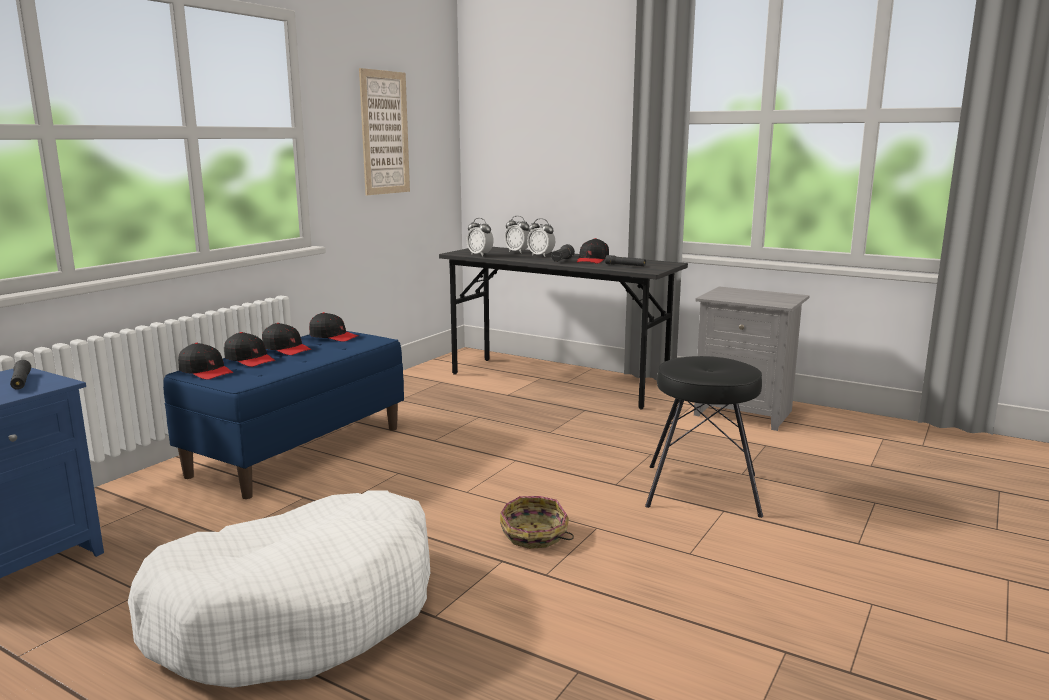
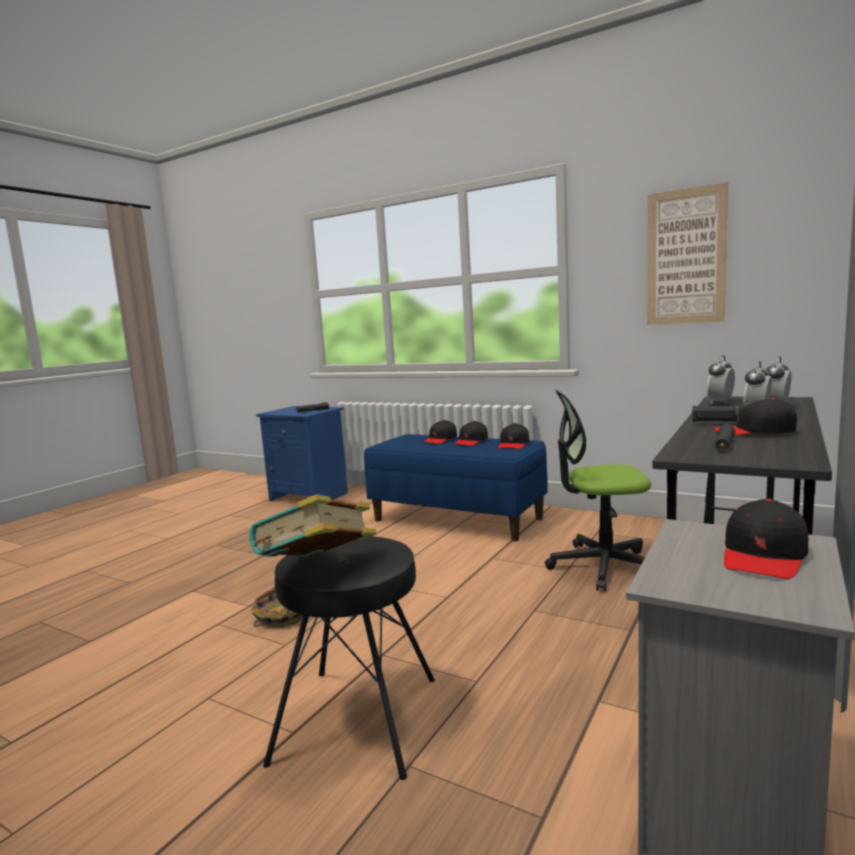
camera: 90 degrees right, 5 degrees down
white dog bed [128,490,430,688] -> none
black cap [178,343,233,380] -> black cap moved to [724,499,808,579]
none -> book [249,494,377,557]
none -> office chair [545,389,651,591]

